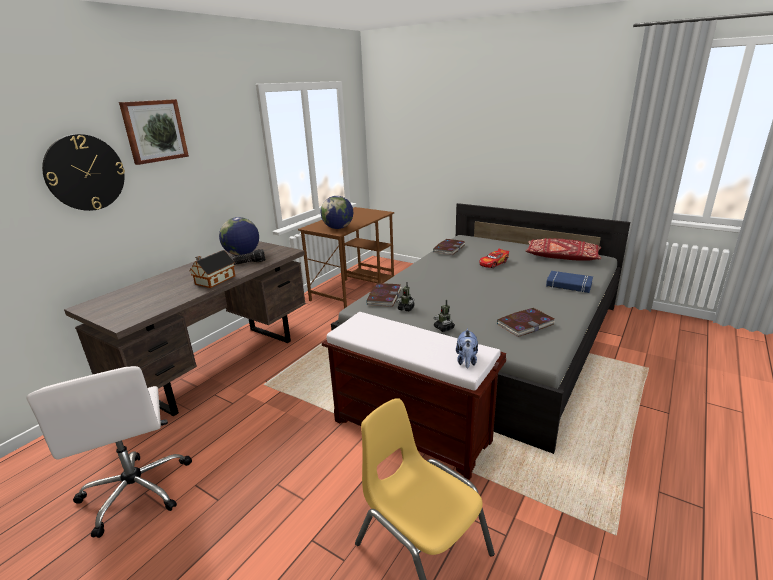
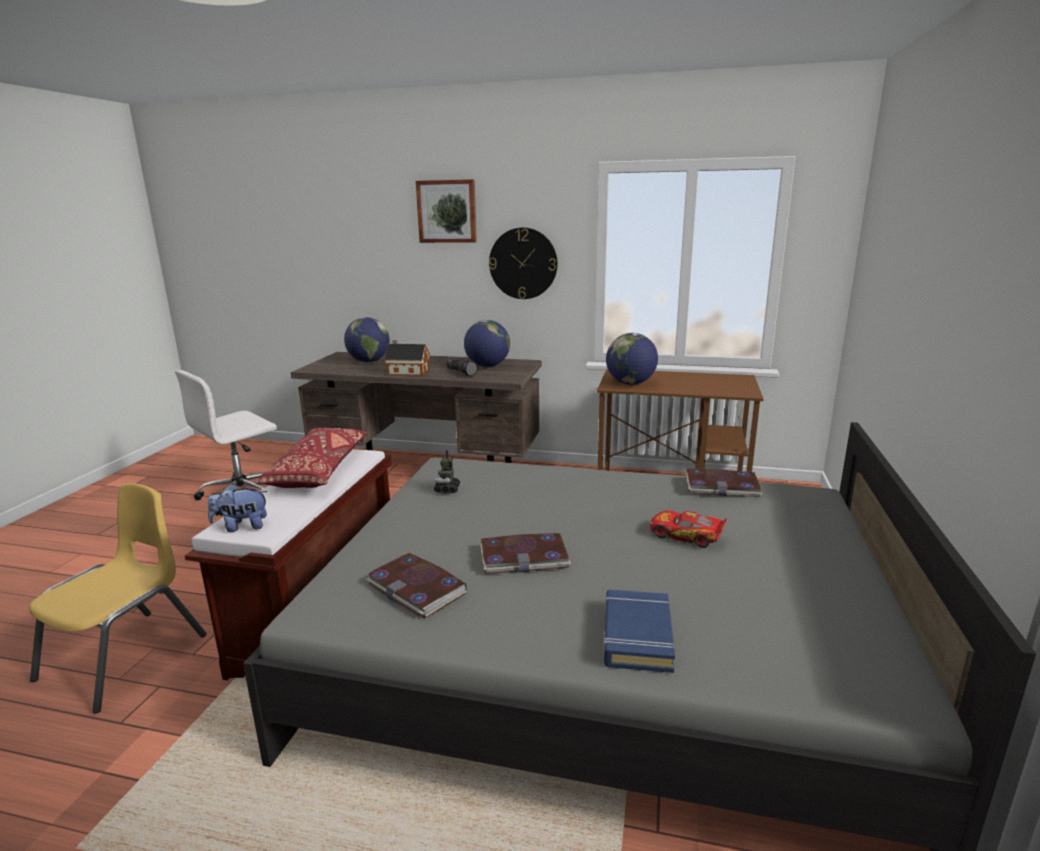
camera: 70 degrees right, 5 degrees down
wall clock [42,134,125,211] -> wall clock moved to [489,227,557,299]
book [367,283,401,307] -> book moved to [480,533,571,574]
toy robot [434,300,455,332] -> none
red pillow [525,238,602,261] -> red pillow moved to [255,428,367,488]
none -> globe [344,317,390,362]

